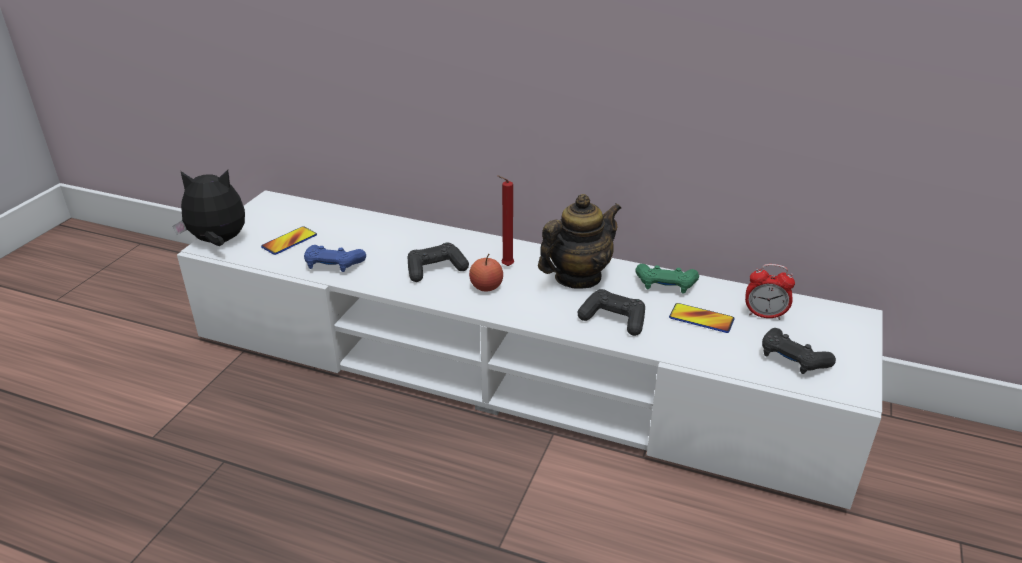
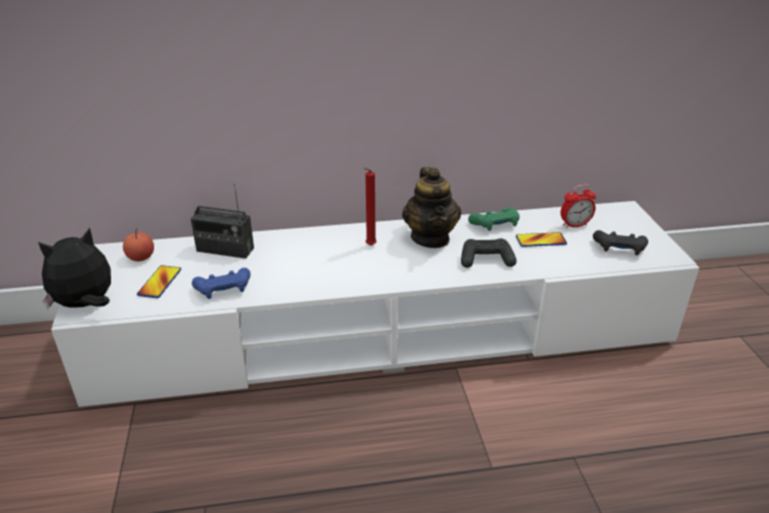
camera: 30 degrees left, 0 degrees up
black game controller [408,243,469,282] -> none
apple [469,254,503,292] -> apple moved to [123,228,154,261]
teapot [538,194,621,288] -> teapot turned 150 degrees clockwise [402,167,461,248]
none -> radio [191,184,254,259]

